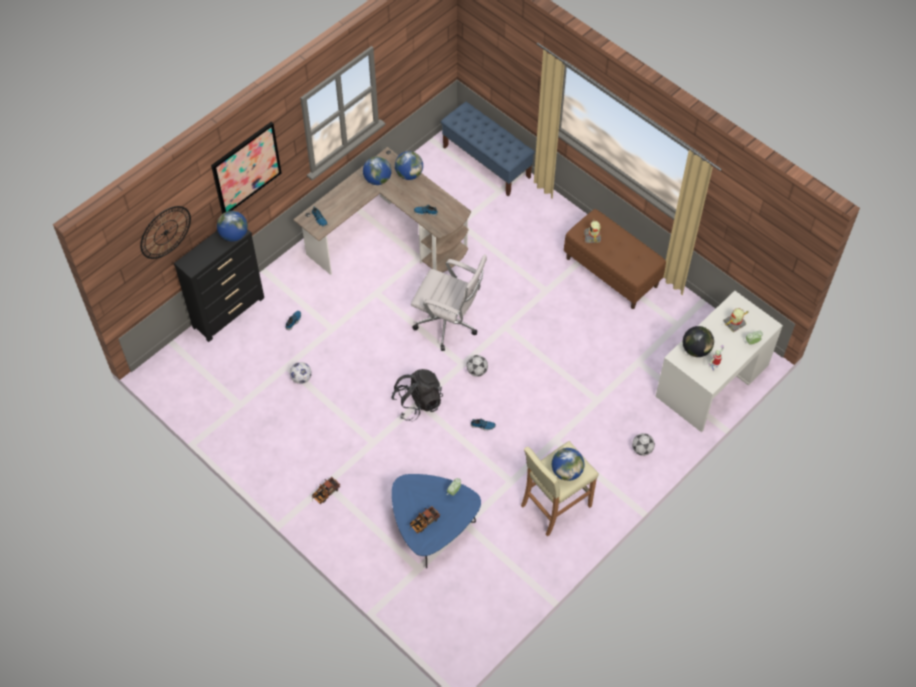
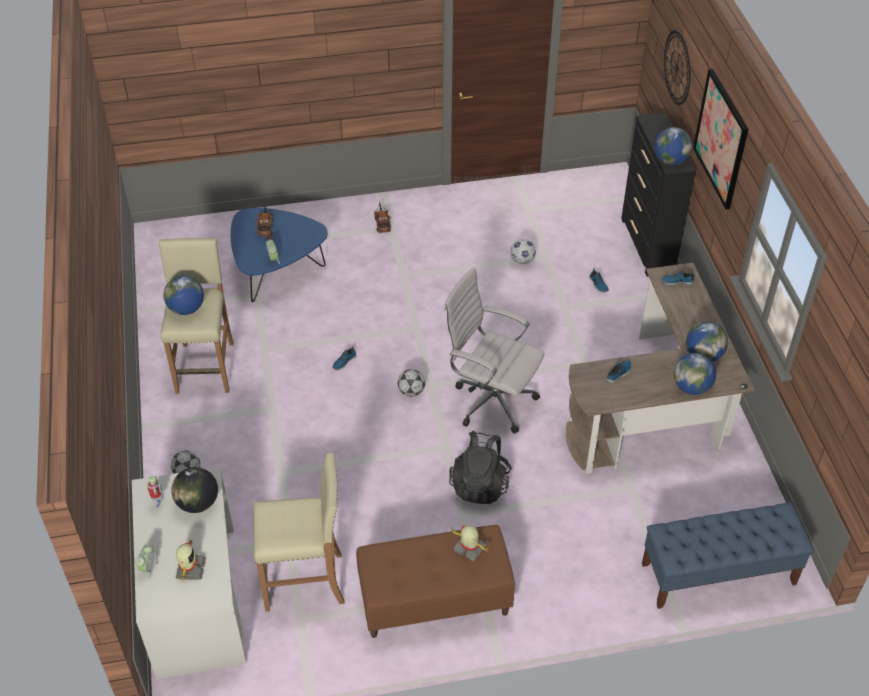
camera: 125 degrees right, 10 degrees down
black backpack [391,369,443,421] -> black backpack moved to [449,431,512,504]
white office chair [411,254,487,351] -> white office chair turned 60 degrees clockwise [444,267,545,434]
none -> beige stool [253,453,345,612]

